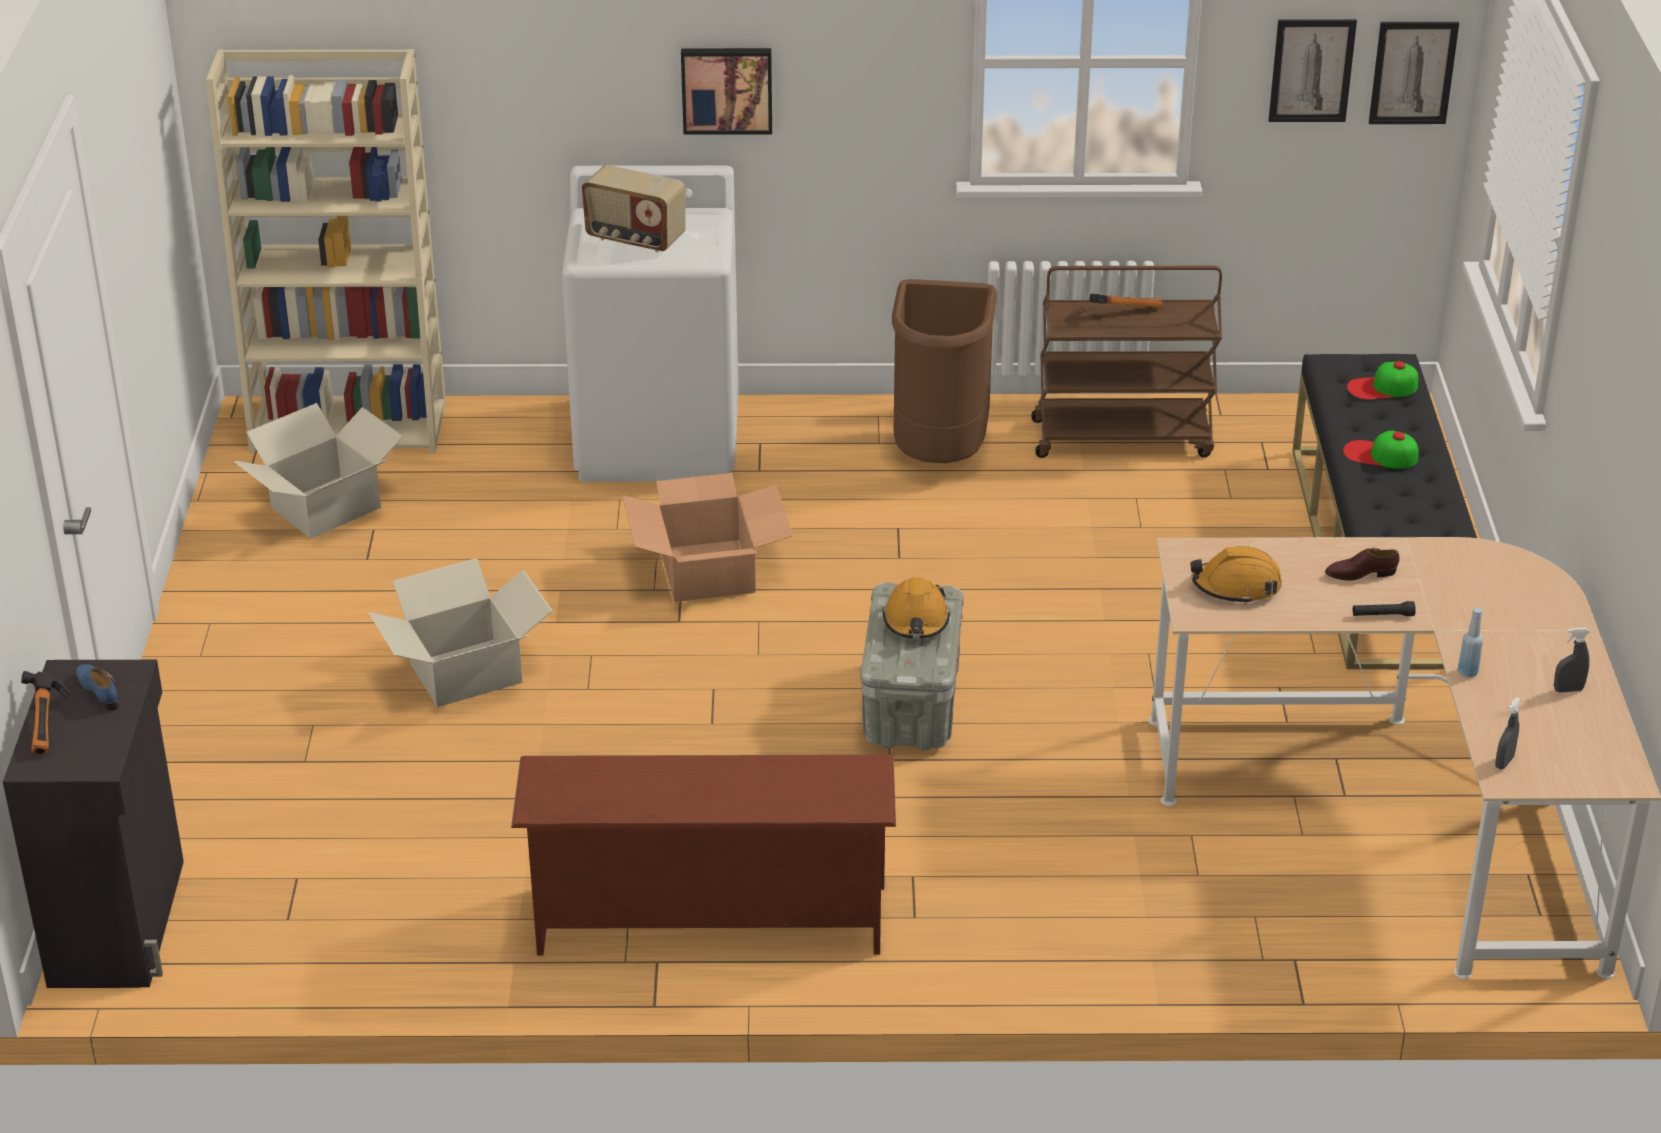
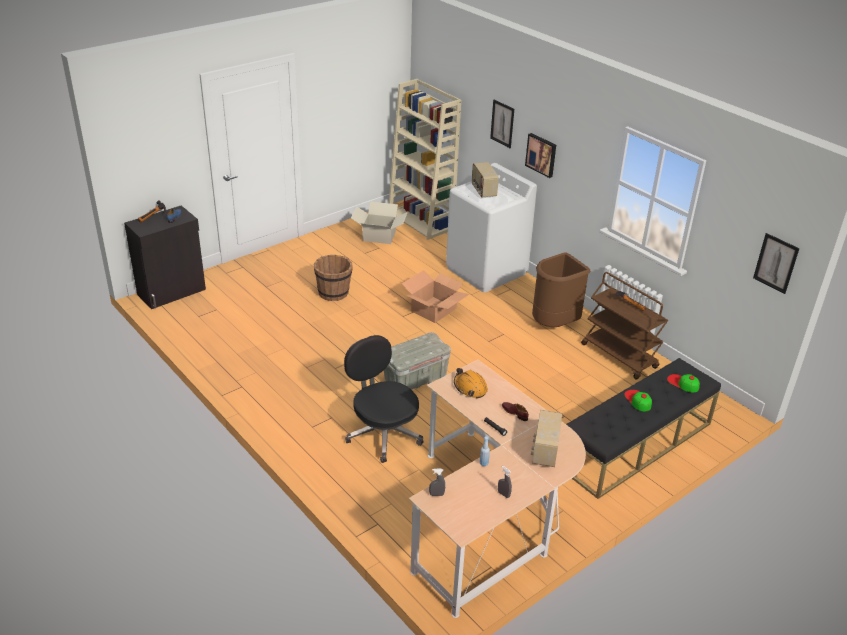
camera: 50 degrees right, 0 degrees up
cardboard box [368,558,553,707] -> brown bucket [314,255,353,301]
brown shoe rack [511,755,896,956] -> none
orange hard hat [882,577,950,639] -> none
picture [1268,19,1357,122] -> picture moved to [490,100,514,148]
none -> black office chair [344,335,424,463]
none -> radio [531,410,562,467]

